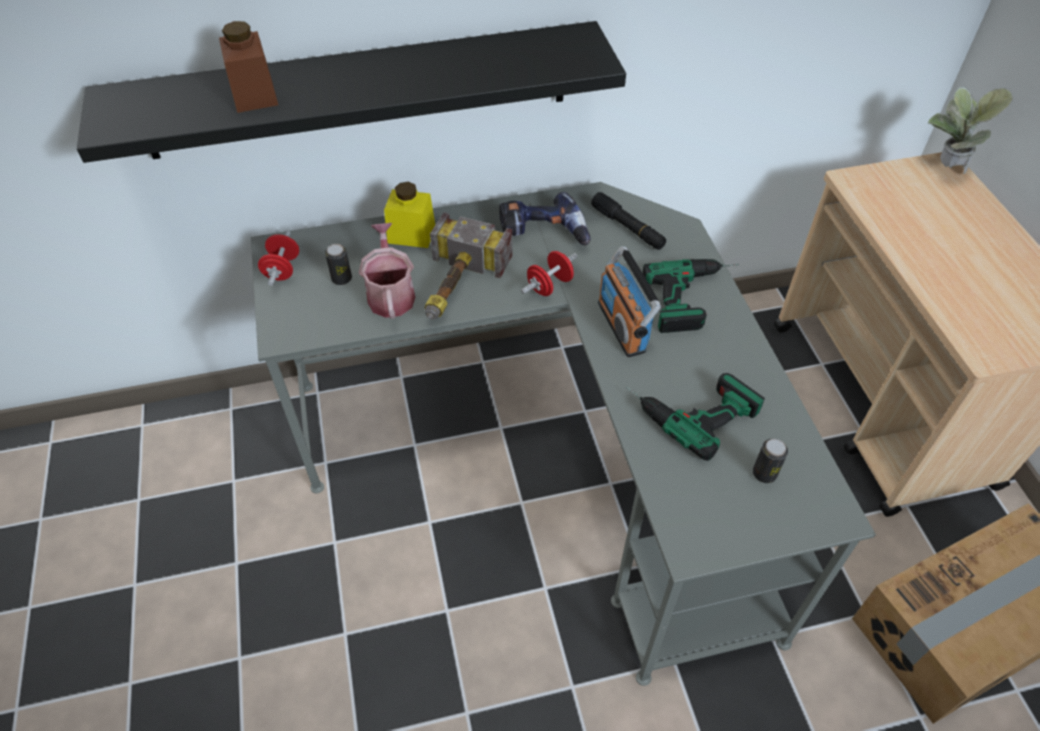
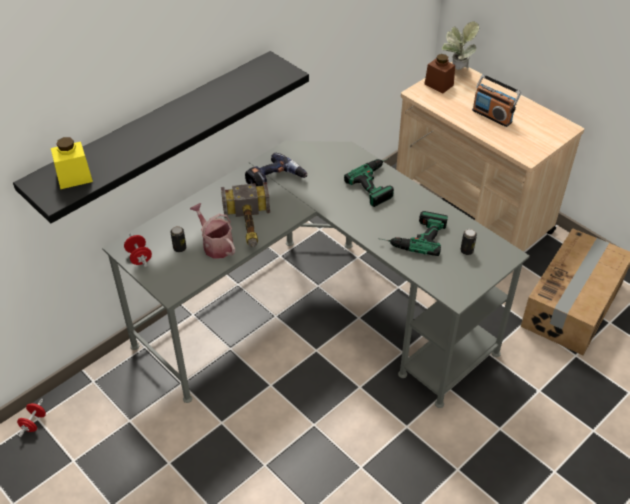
camera: 30 degrees left, 5 degrees down
brown jar [219,21,278,113] -> brown jar moved to [424,54,455,93]
yellow jar [384,182,435,248] -> yellow jar moved to [51,137,93,189]
red dumbbell [521,251,578,296] -> red dumbbell moved to [17,398,46,437]
black flashlight [591,192,666,250] -> none
radio [598,246,661,357] -> radio moved to [472,75,521,127]

